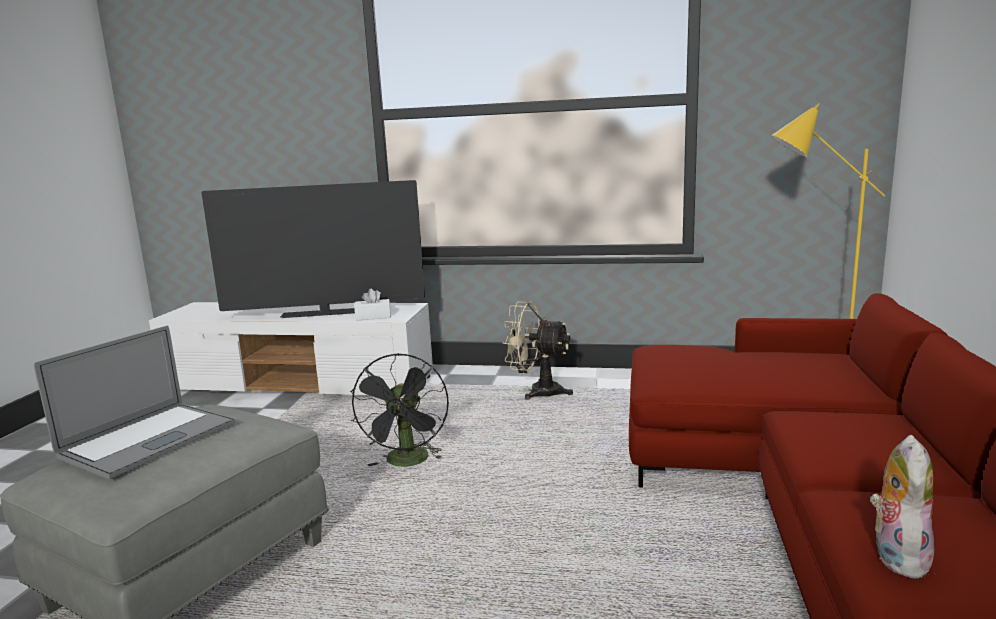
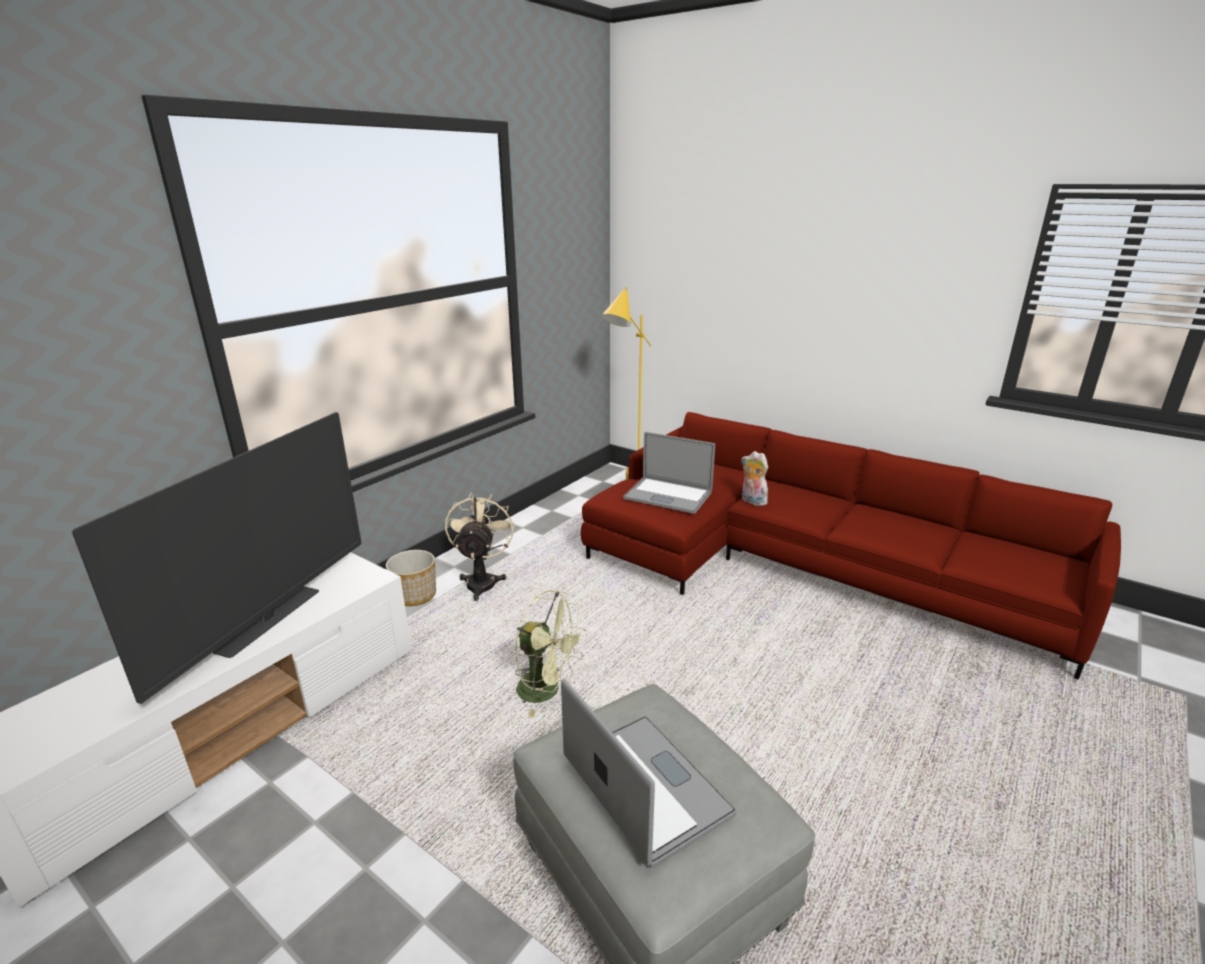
camera: 65 degrees left, 10 degrees up
black fan [350,353,449,467] -> green fan [515,590,586,717]
white tissue box [354,288,391,321] -> none
beige fan [502,301,573,400] -> beige fan turned 135 degrees clockwise [445,493,515,601]
plush toy [870,435,934,579] -> plush toy moved to [741,451,769,506]
none -> planter [386,550,436,606]
none -> laptop [623,432,715,514]

